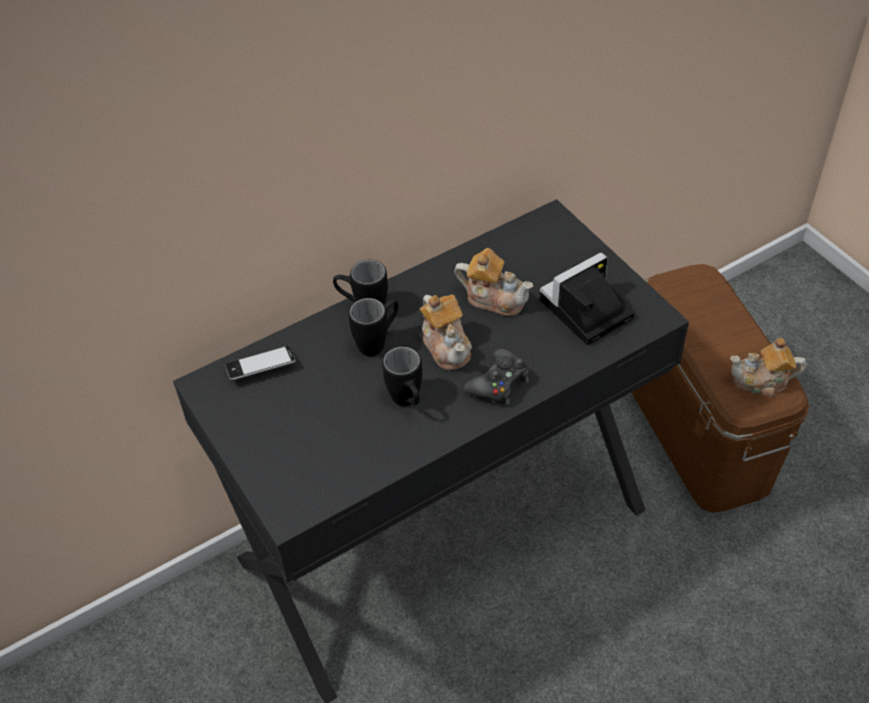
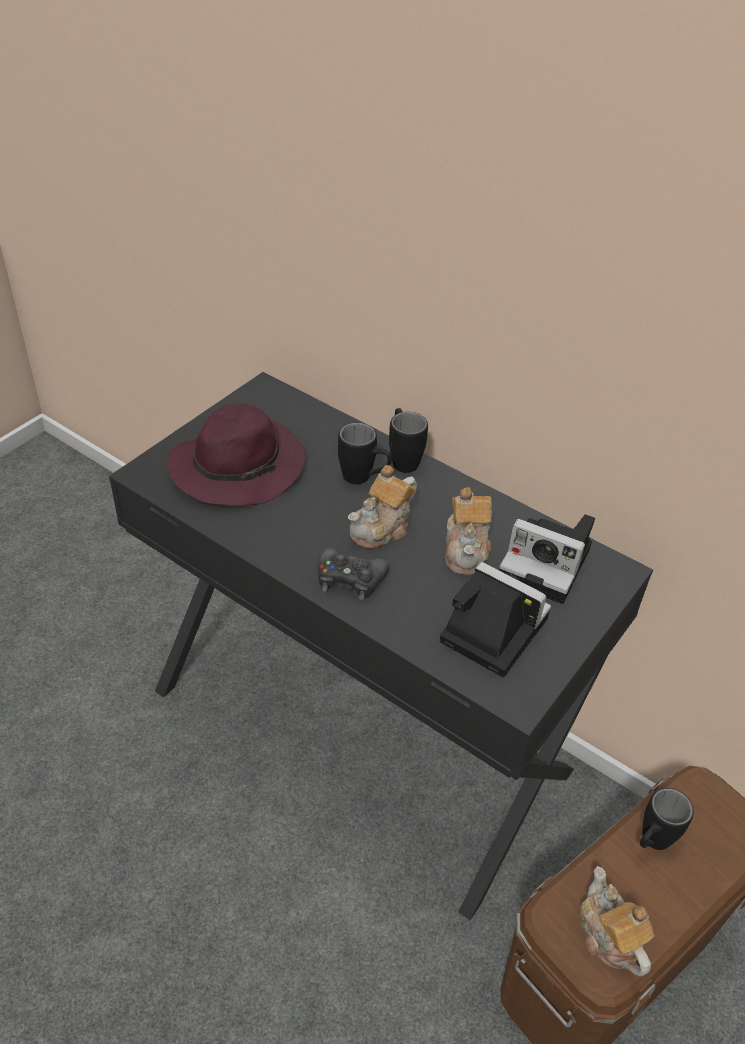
camera: 65 degrees right, 5 degrees down
phone [225,346,296,381] -> none
black mug [382,346,422,406] -> black mug moved to [640,788,694,850]
none -> purple hat [167,403,305,506]
none -> camera [499,514,595,604]

